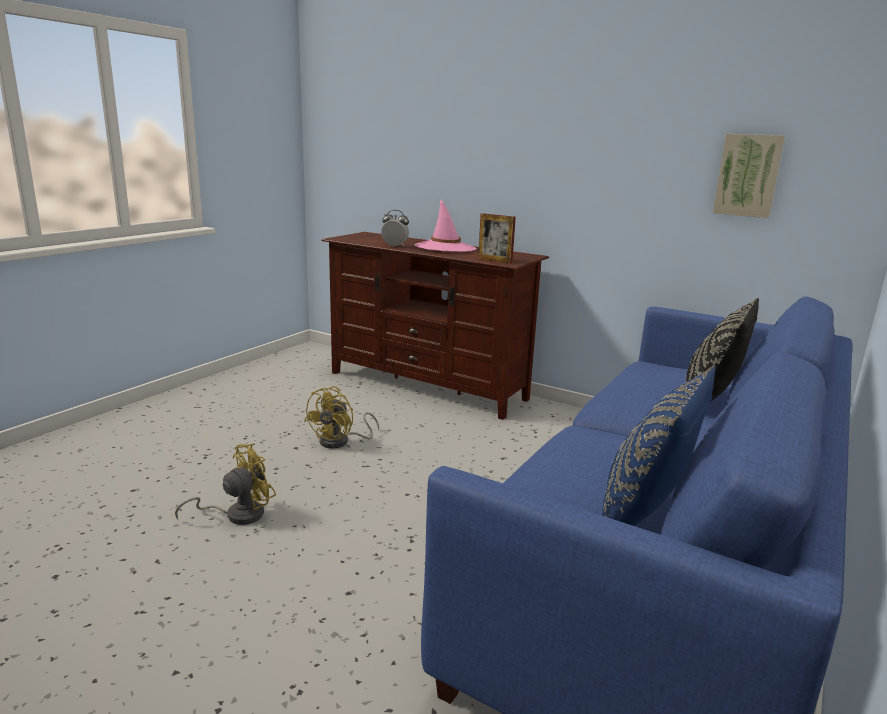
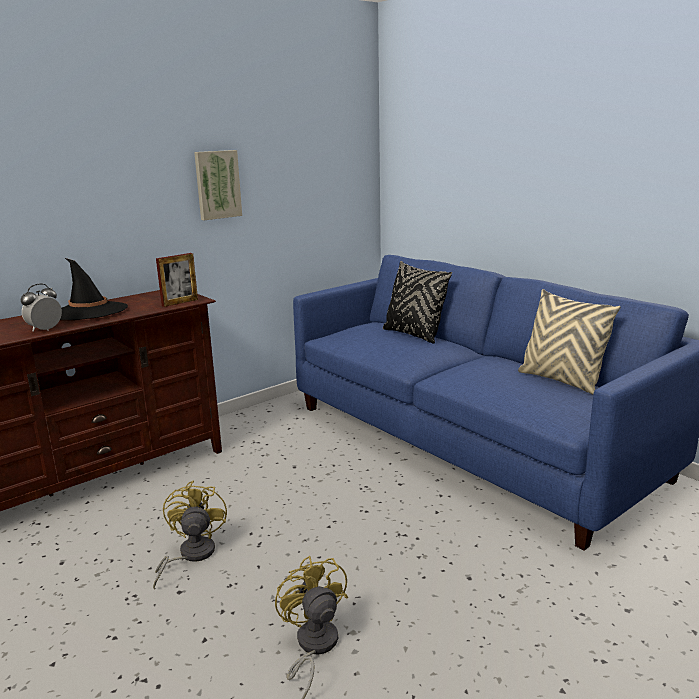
camera: 70 degrees left, 0 degrees up
yellow fan [304,386,379,449] -> yellow fan turned 135 degrees counterclockwise [153,481,227,589]
pink hat [415,199,477,252] -> black hat [60,258,128,320]
blue pillow [602,366,716,526] -> beige pillow [518,289,621,394]
picture [713,134,785,218] -> picture moved to [194,150,242,220]

